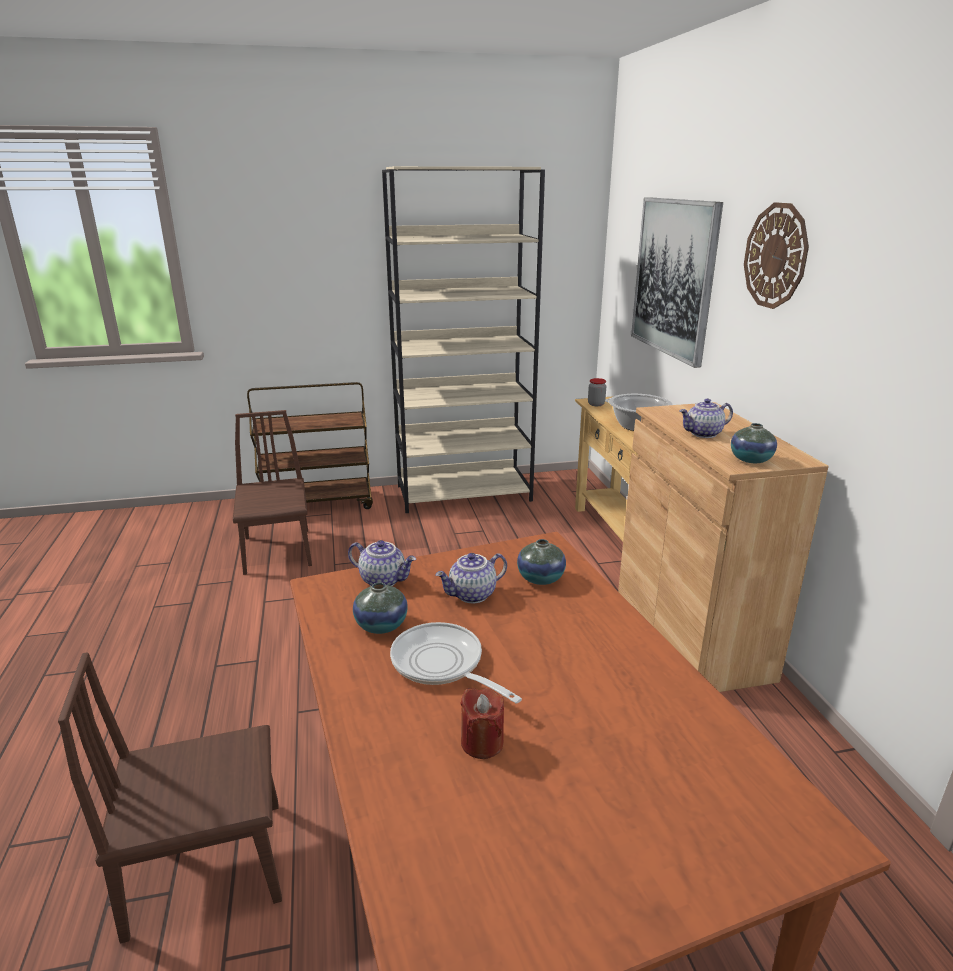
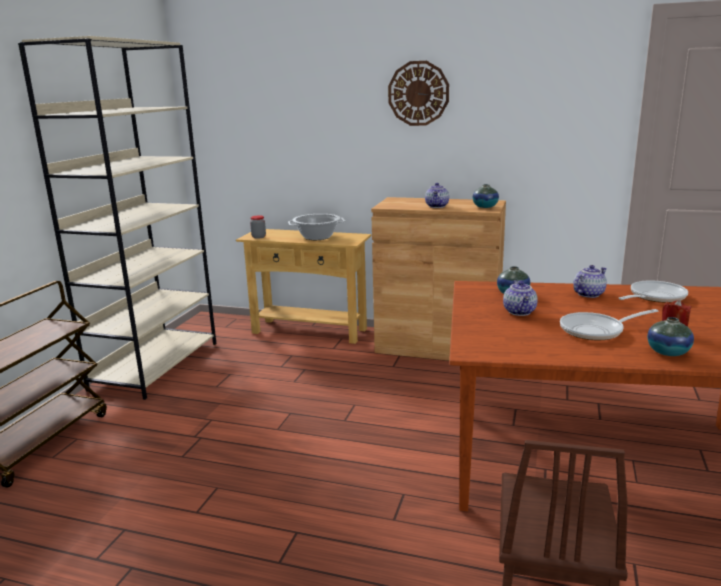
camera: 60 degrees left, 5 degrees down
brown chair [233,410,312,575] -> none
teapot [348,540,416,586] -> teapot moved to [573,265,607,298]
vase [353,582,408,634] -> vase moved to [647,317,694,356]
picture [631,197,723,368] -> none
none -> frying pan [619,280,688,303]

